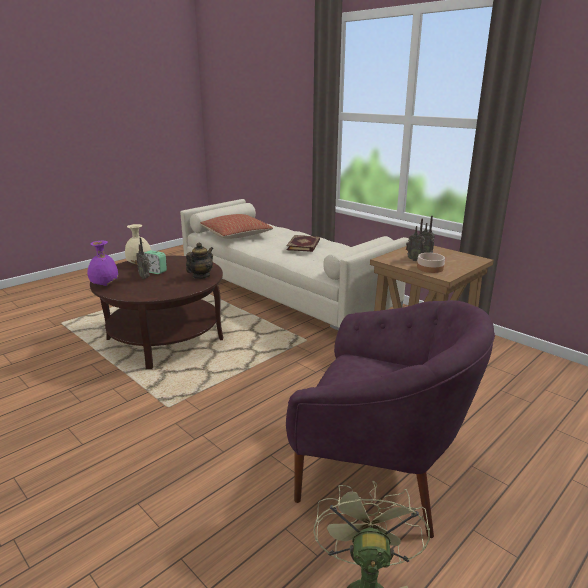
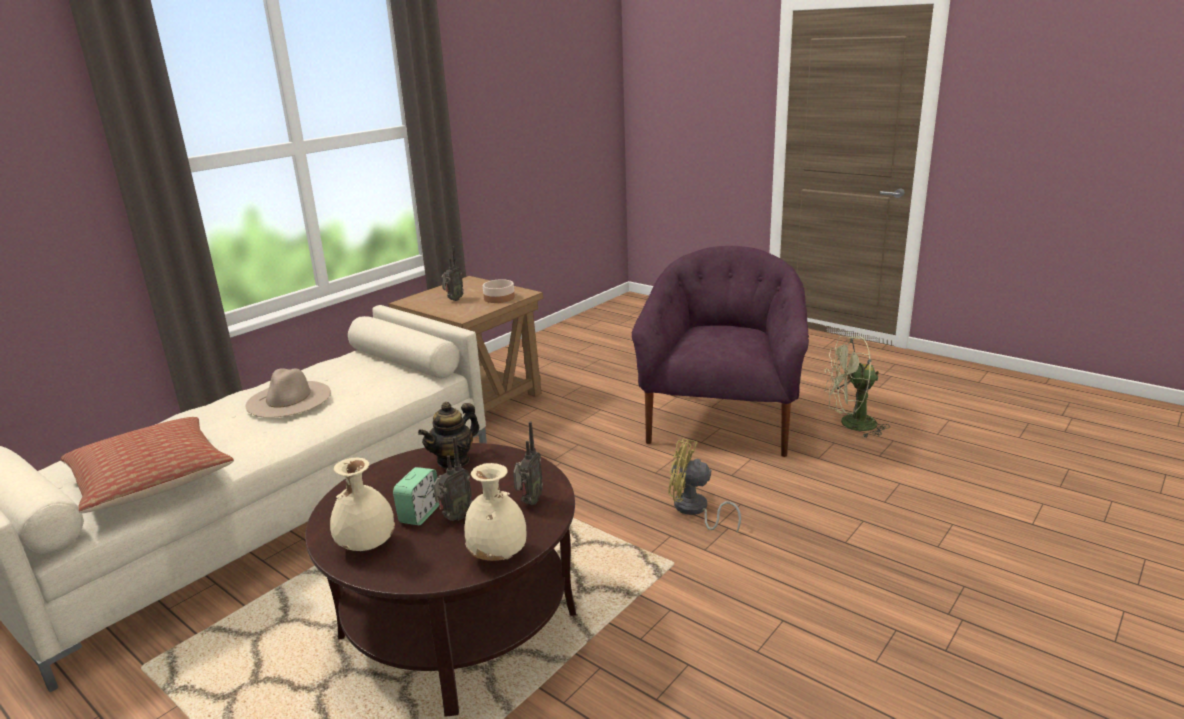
camera: 95 degrees left, 0 degrees up
purple vase [87,241,118,286] -> beige vase [465,463,527,561]
teapot [186,242,213,279] -> teapot turned 75 degrees counterclockwise [418,402,479,469]
book [286,235,320,252] -> beige hat [246,368,331,418]
radio [406,218,425,261] -> radio moved to [513,421,543,505]
none -> yellow fan [668,439,741,532]

